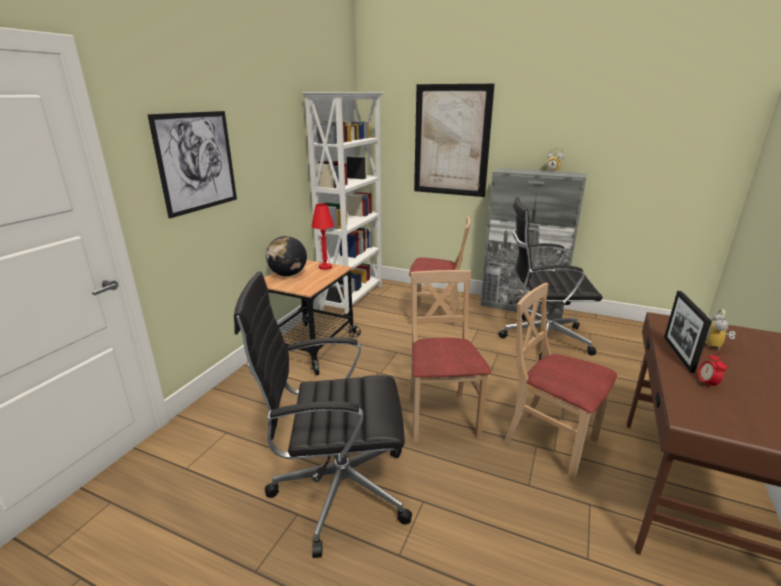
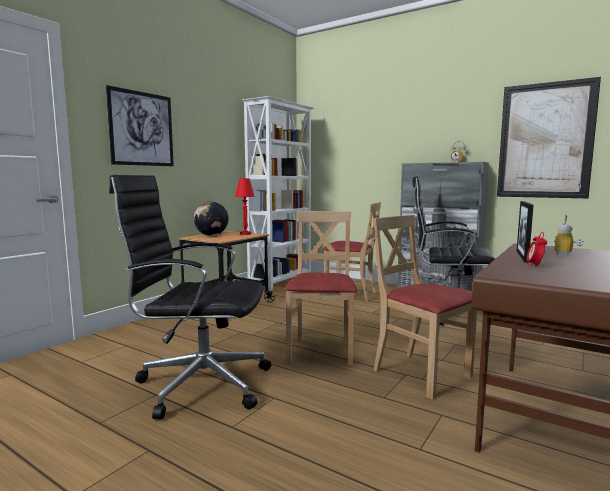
camera: 10 degrees right, 15 degrees down
picture [414,84,495,197] -> picture moved to [497,77,601,198]

